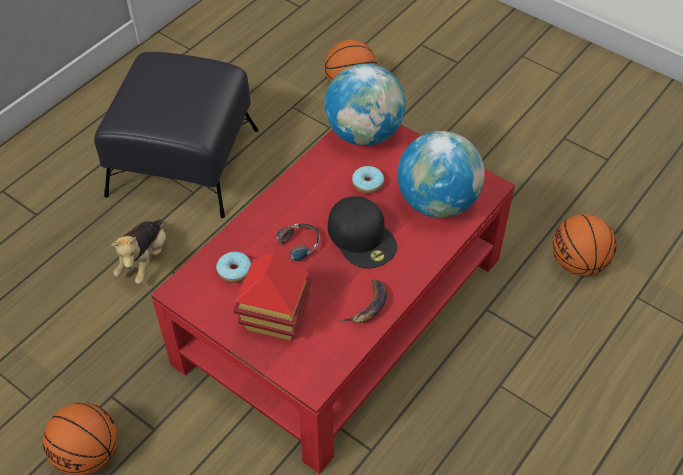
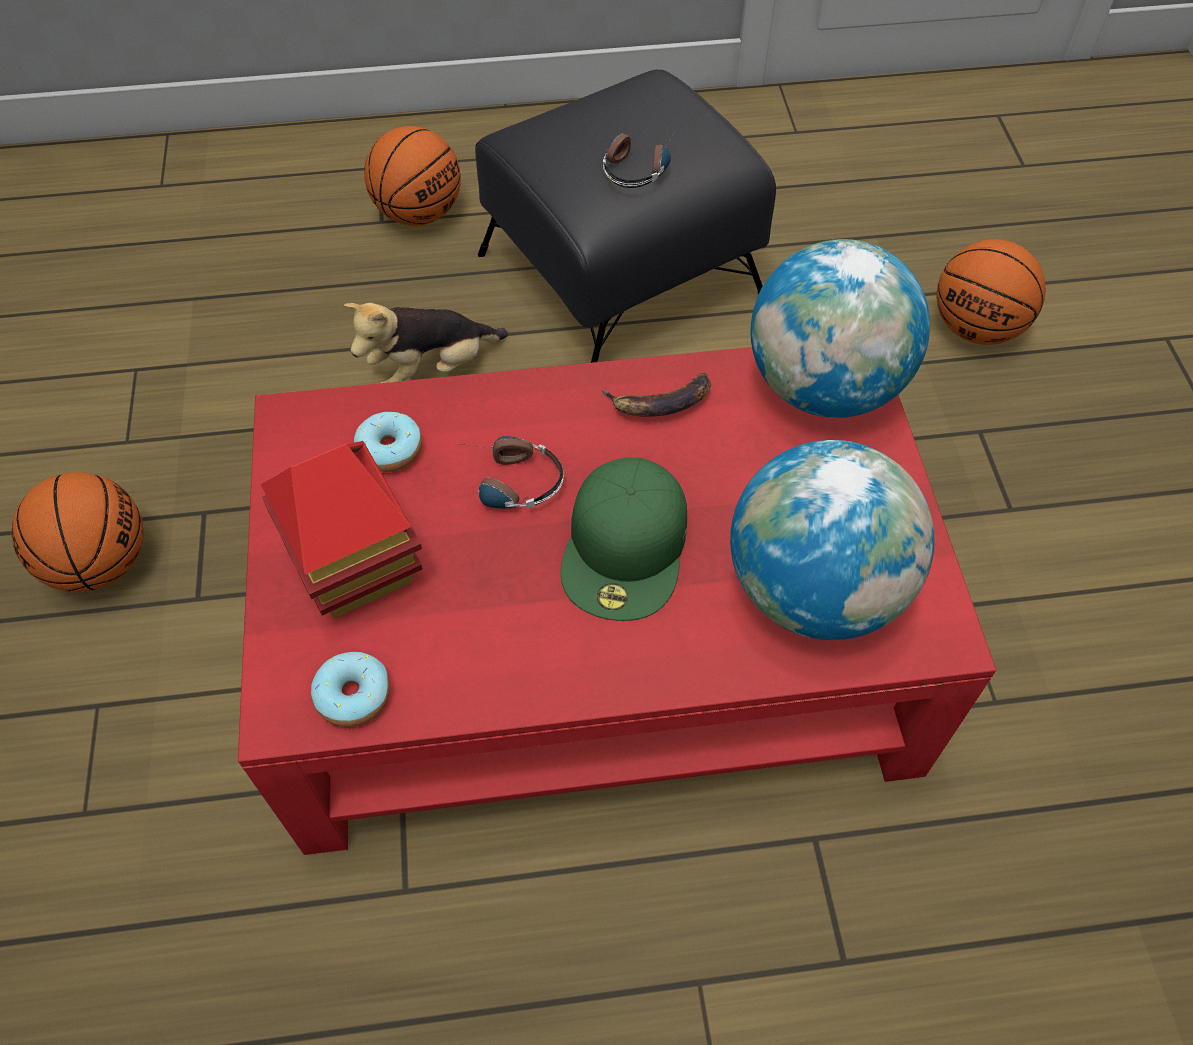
camera: 45 degrees right, 5 degrees up
black cap [328,196,397,268] -> green cap [561,458,687,621]
banana [341,279,387,323] -> banana moved to [602,373,711,417]
donut [352,166,384,194] -> donut moved to [311,652,390,727]
basketball [553,214,617,276] -> basketball moved to [364,126,461,226]
none -> headphones [603,133,672,188]

